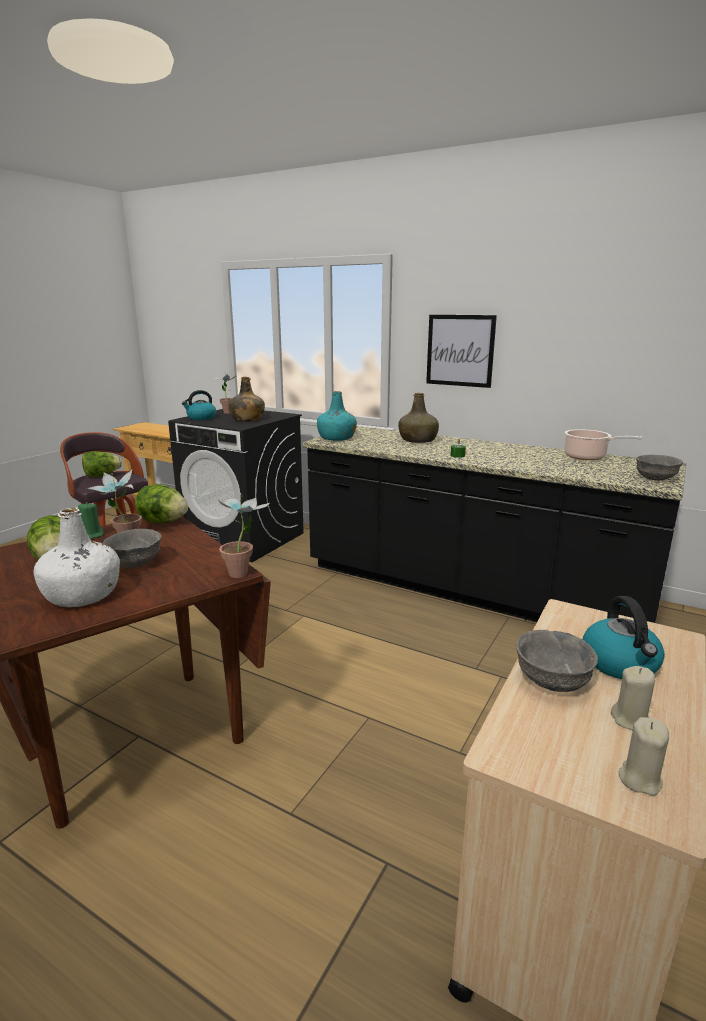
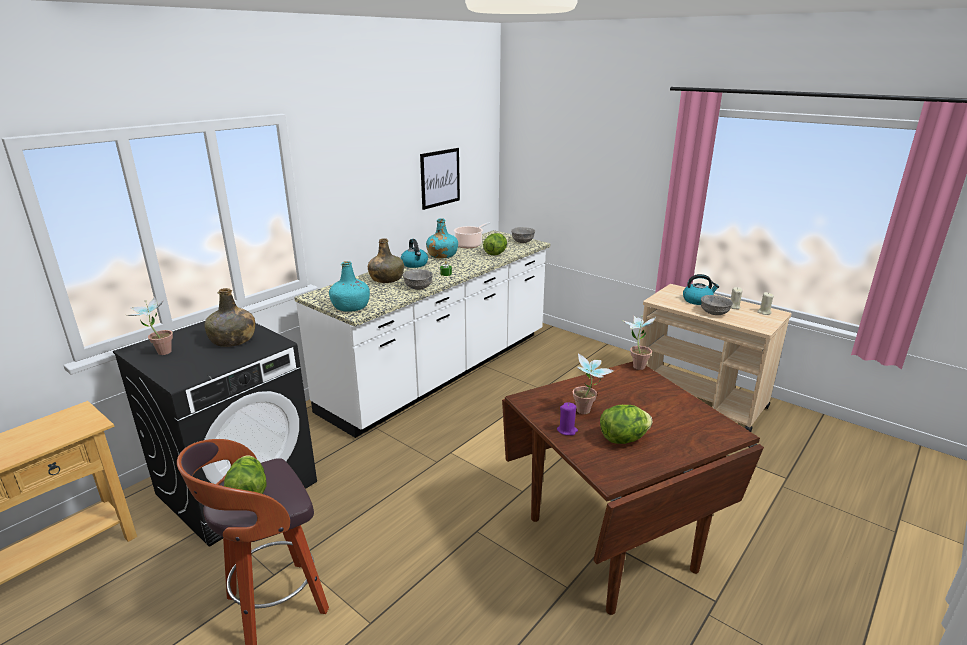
camera: 80 degrees left, 5 degrees up
white bottle [33,508,120,607] -> none
green candle [78,502,104,539] -> purple candle [557,403,578,435]
grey bowl [103,529,162,568] -> grey bowl moved to [403,269,433,290]
lettuce [135,484,188,523] -> lettuce moved to [483,233,507,255]
kettle [182,390,216,420] -> kettle moved to [401,239,428,268]
black counter [303,426,686,623] -> white counter [294,230,550,438]
picture [426,315,497,388] -> picture moved to [420,148,460,210]
none -> turquoise bottle [426,218,458,259]

